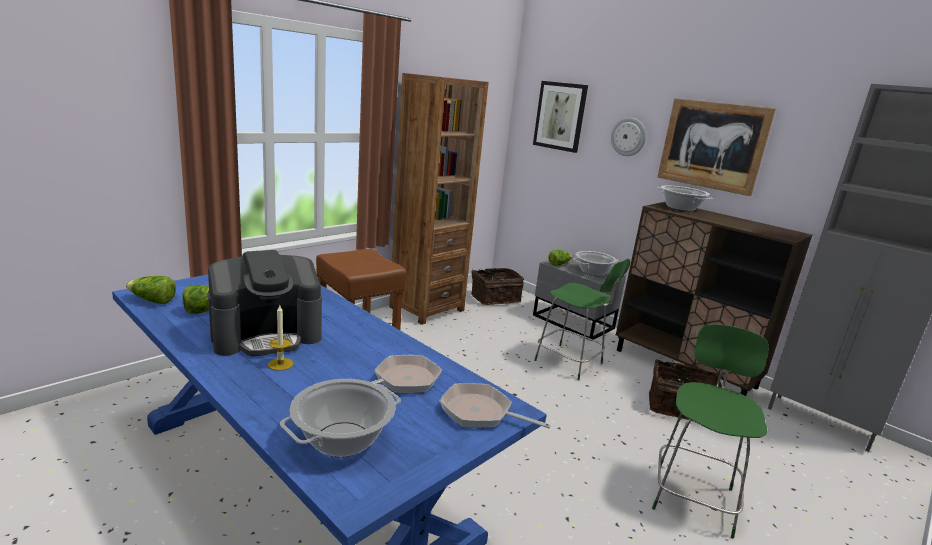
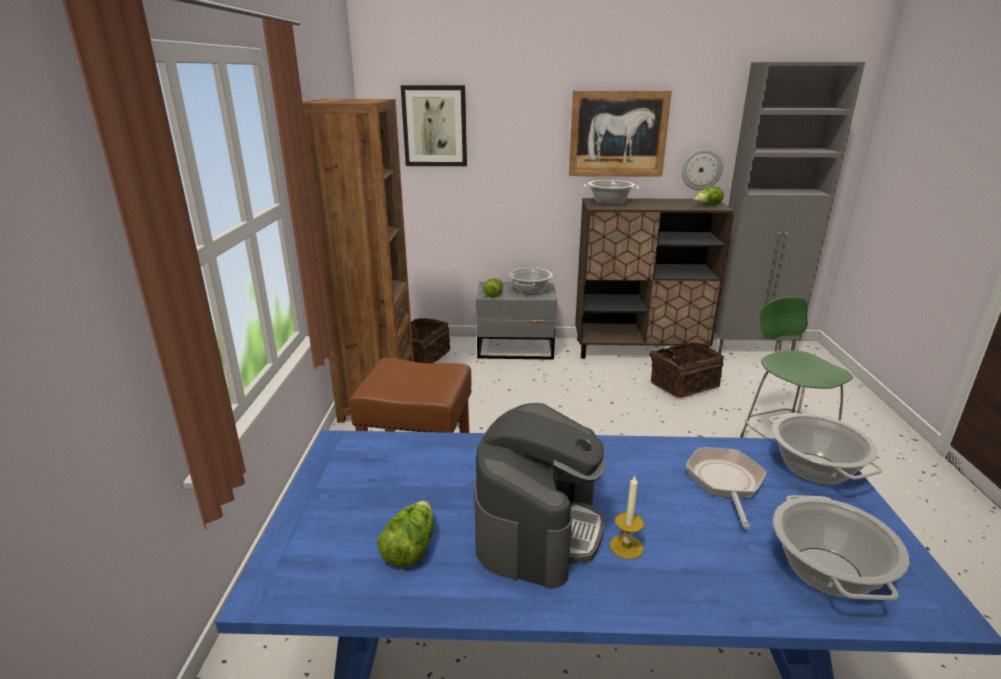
camera: 40 degrees left, 5 degrees up
lettuce [126,276,176,304] -> lettuce moved to [695,186,724,205]
frying pan [440,383,551,429] -> cooking pot [769,413,882,485]
green chair [534,259,630,380] -> none
wall clock [611,118,646,156] -> wall clock moved to [682,149,723,190]

